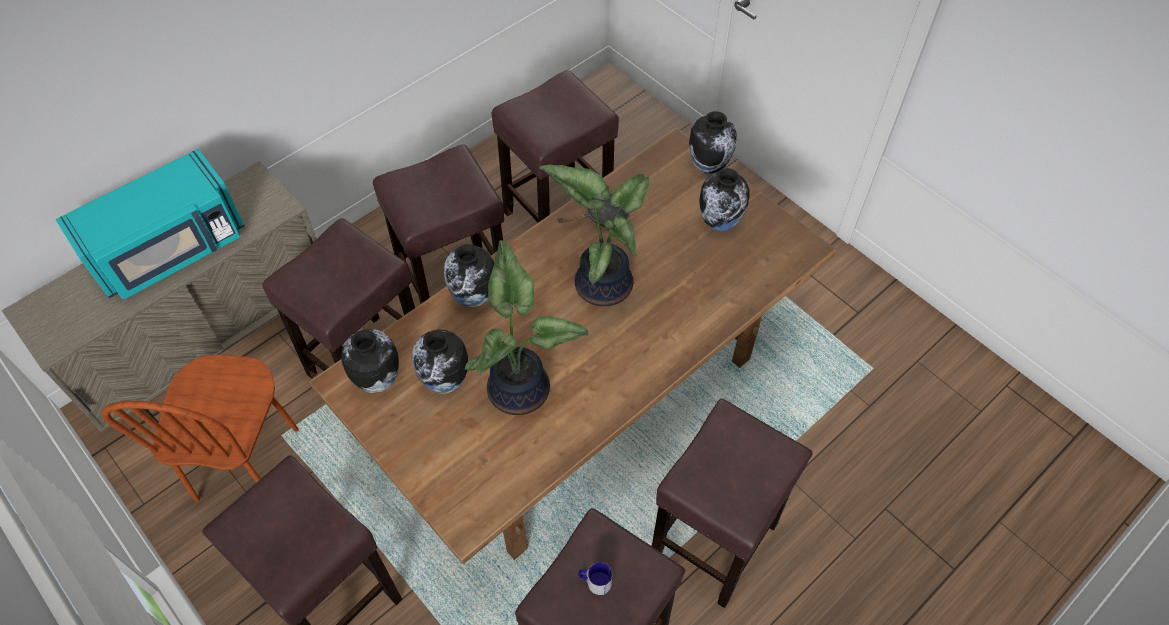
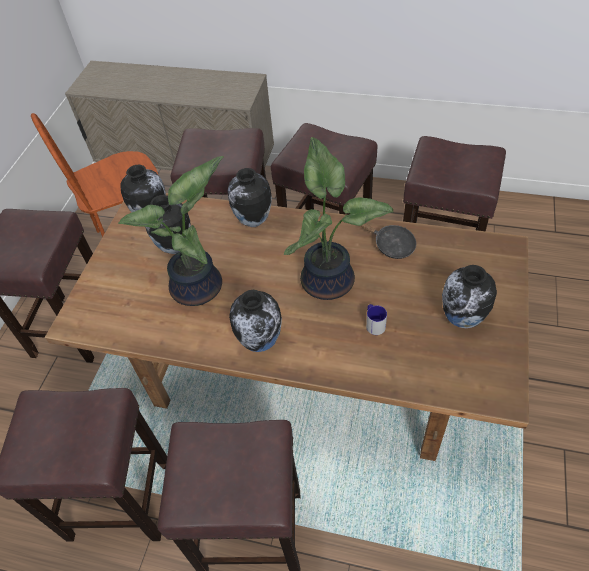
camera: 60 degrees right, 5 degrees down
turquoise microwave [56,149,245,299] -> none
mug [578,562,612,595] -> mug moved to [366,304,387,335]
vase [689,111,737,174] -> vase moved to [229,290,282,352]

